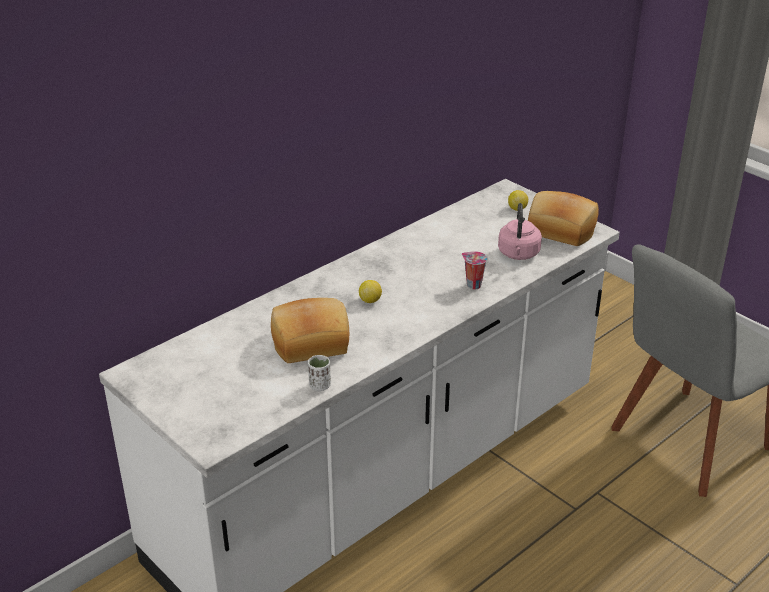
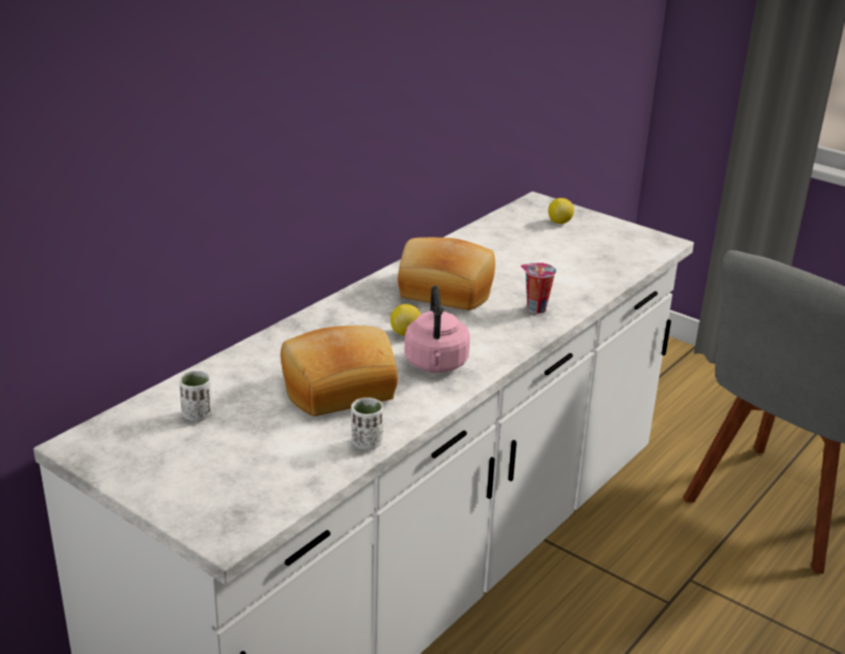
camera: 10 degrees left, 5 degrees down
pink kettle [498,203,542,260] -> pink kettle moved to [404,286,470,373]
bread [528,191,599,246] -> bread moved to [398,237,495,310]
none -> white cup [179,370,212,422]

